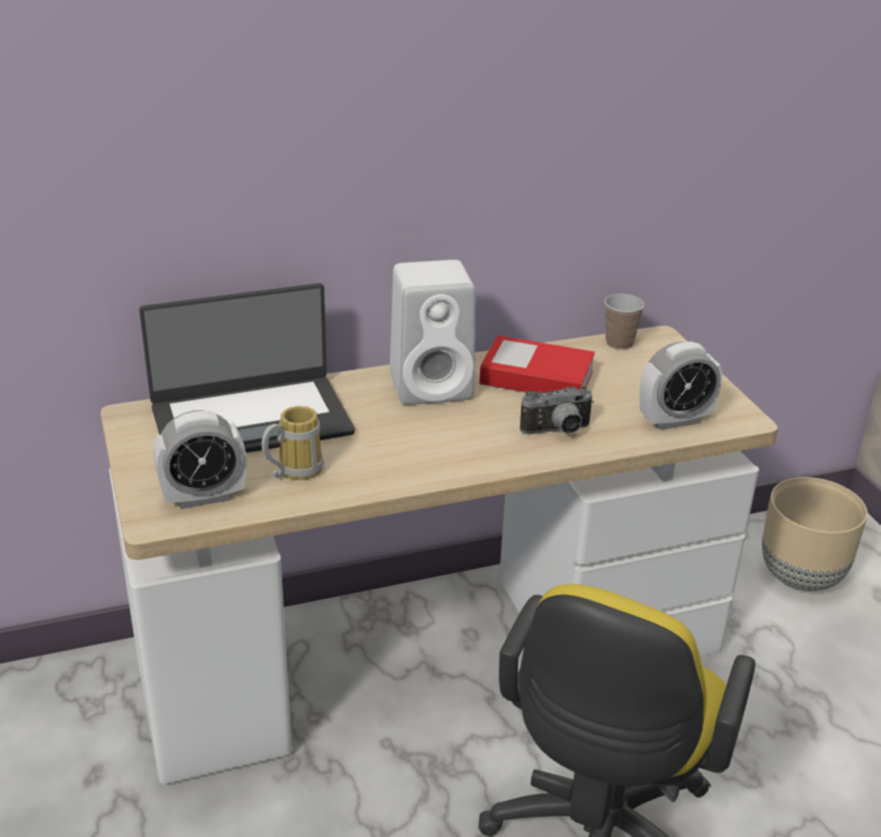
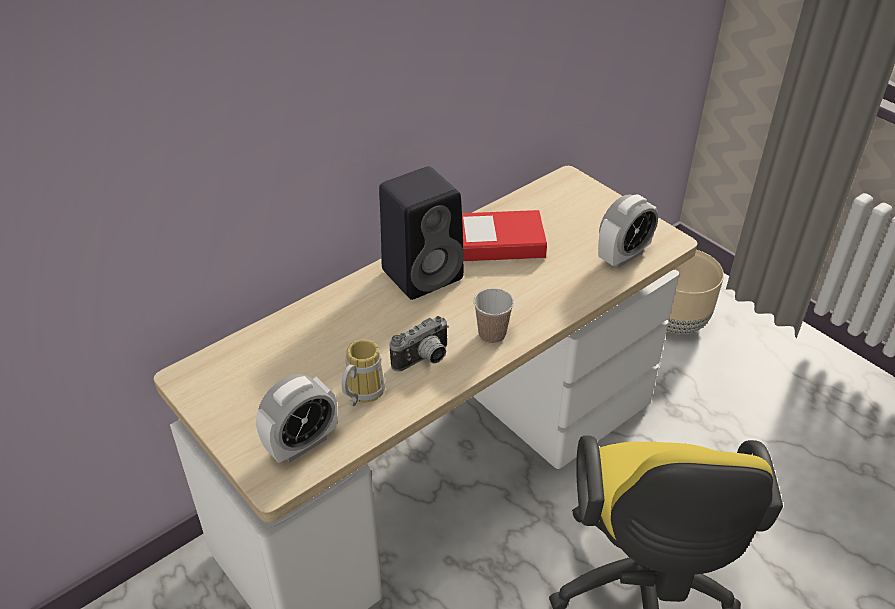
camera: 20 degrees left, 10 degrees up
laptop [139,283,355,453] -> none
white speaker [390,260,475,405] -> black speaker [379,166,464,300]
camera [520,386,594,434] -> camera moved to [390,316,449,372]
cup [604,294,645,350] -> cup moved to [474,288,514,344]

